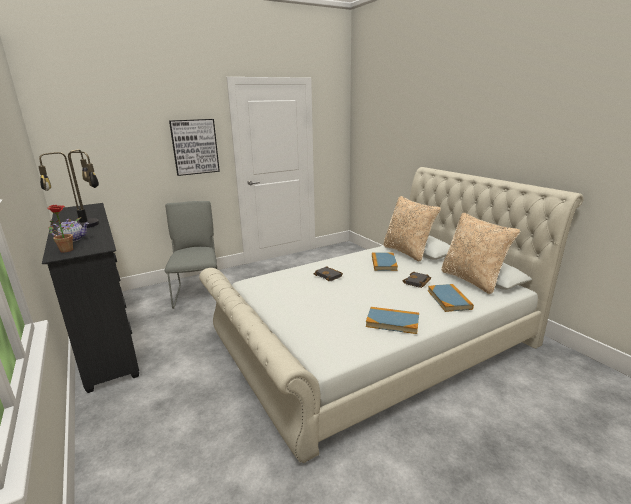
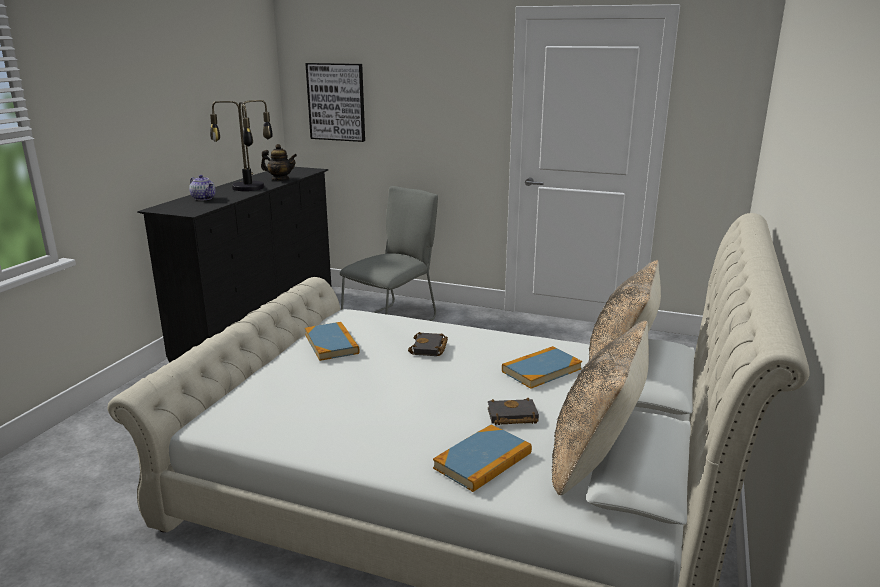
camera: 50 degrees right, 0 degrees up
potted plant [47,205,81,252] -> none
picture [169,119,220,176] -> picture moved to [305,63,365,142]
book [366,307,419,334] -> book moved to [305,322,360,361]
none -> teapot [261,144,297,181]

